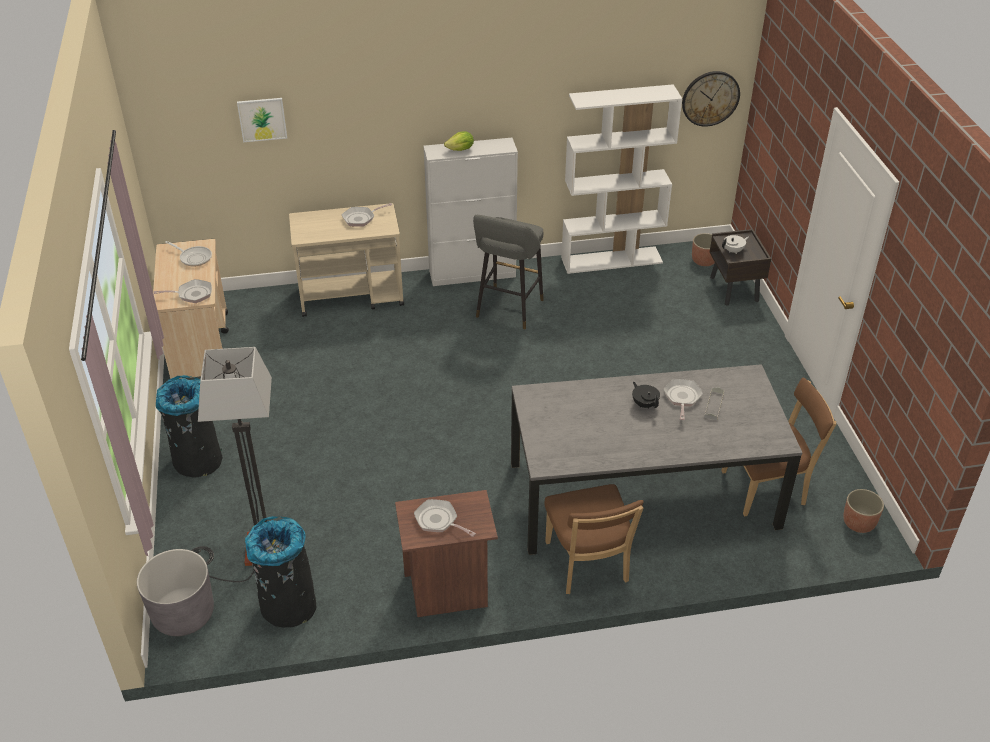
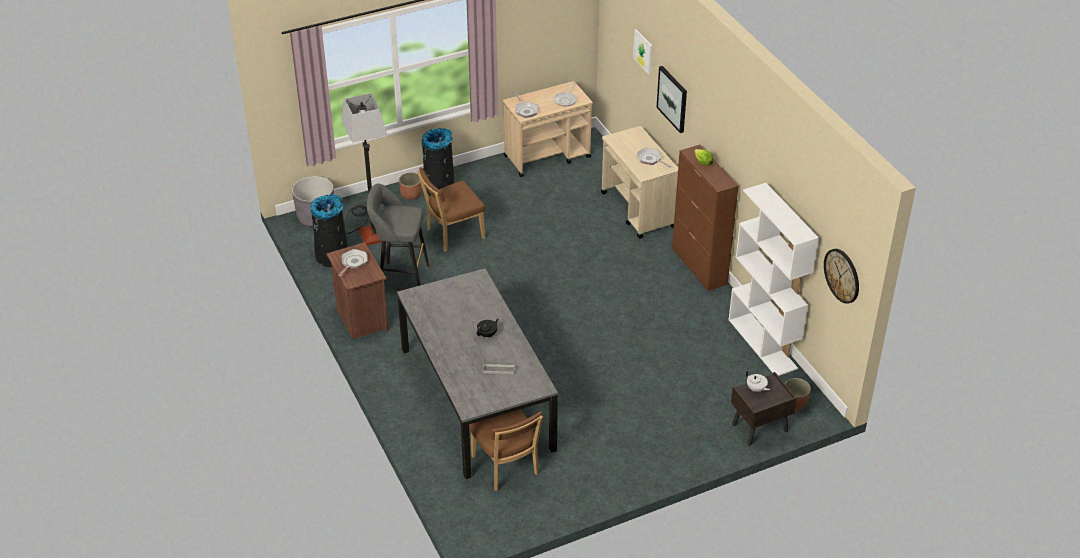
camera: 75 degrees right, 0 degrees up
white cabinet [423,138,518,286] -> brown cabinet [672,145,739,291]
grey stool [473,215,544,329] -> grey stool moved to [367,184,429,286]
brown chair [544,484,644,594] -> brown chair moved to [417,167,485,252]
frying pan [663,379,703,420] -> none
planter [843,489,884,533] -> planter moved to [399,172,422,200]
none -> picture [656,66,687,133]

